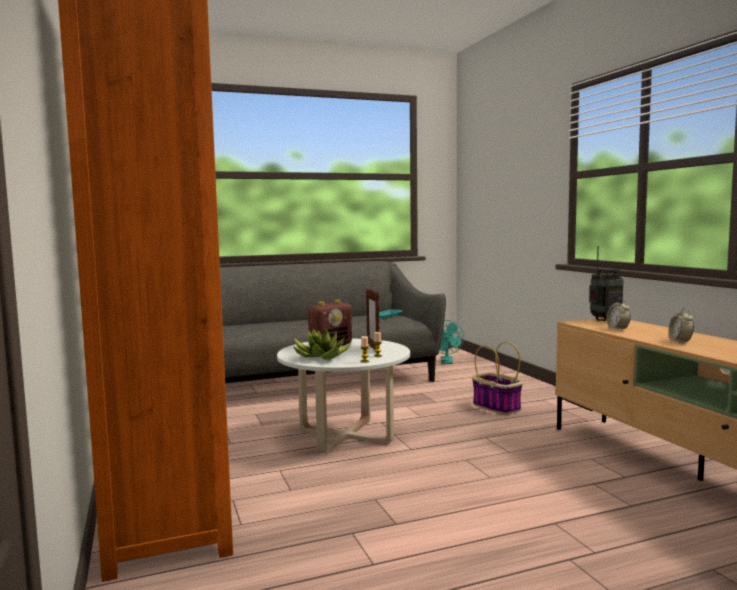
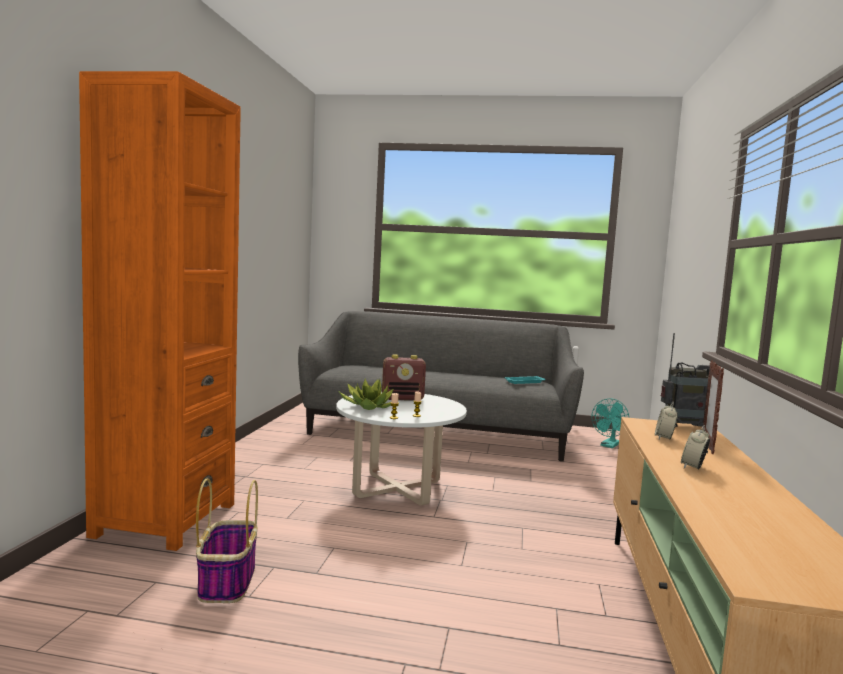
camera: 30 degrees right, 0 degrees up
picture frame [366,288,379,350] -> picture frame moved to [703,360,724,454]
basket [472,342,523,415] -> basket moved to [196,478,258,603]

